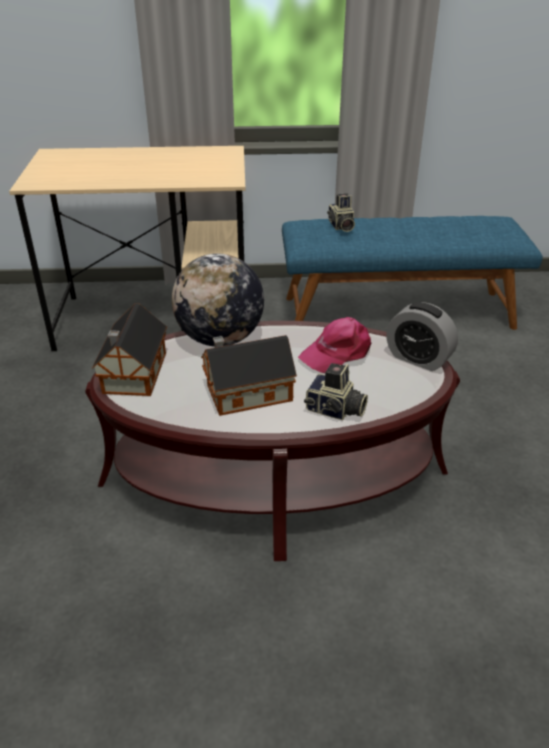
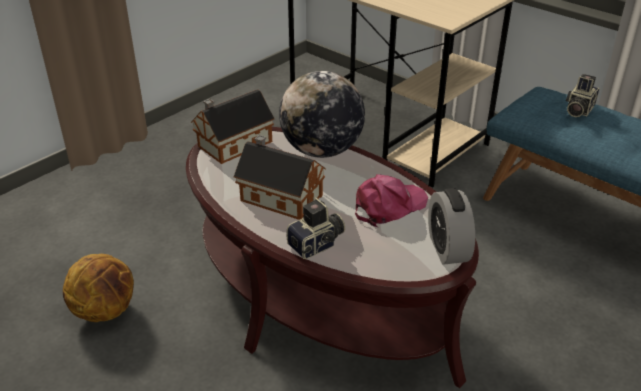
camera: 45 degrees right, 0 degrees up
pink cap [298,317,371,373] -> pink cap turned 135 degrees clockwise [355,174,428,227]
camera [304,363,368,420] -> camera turned 105 degrees counterclockwise [287,198,345,259]
none -> basketball [63,254,134,322]

